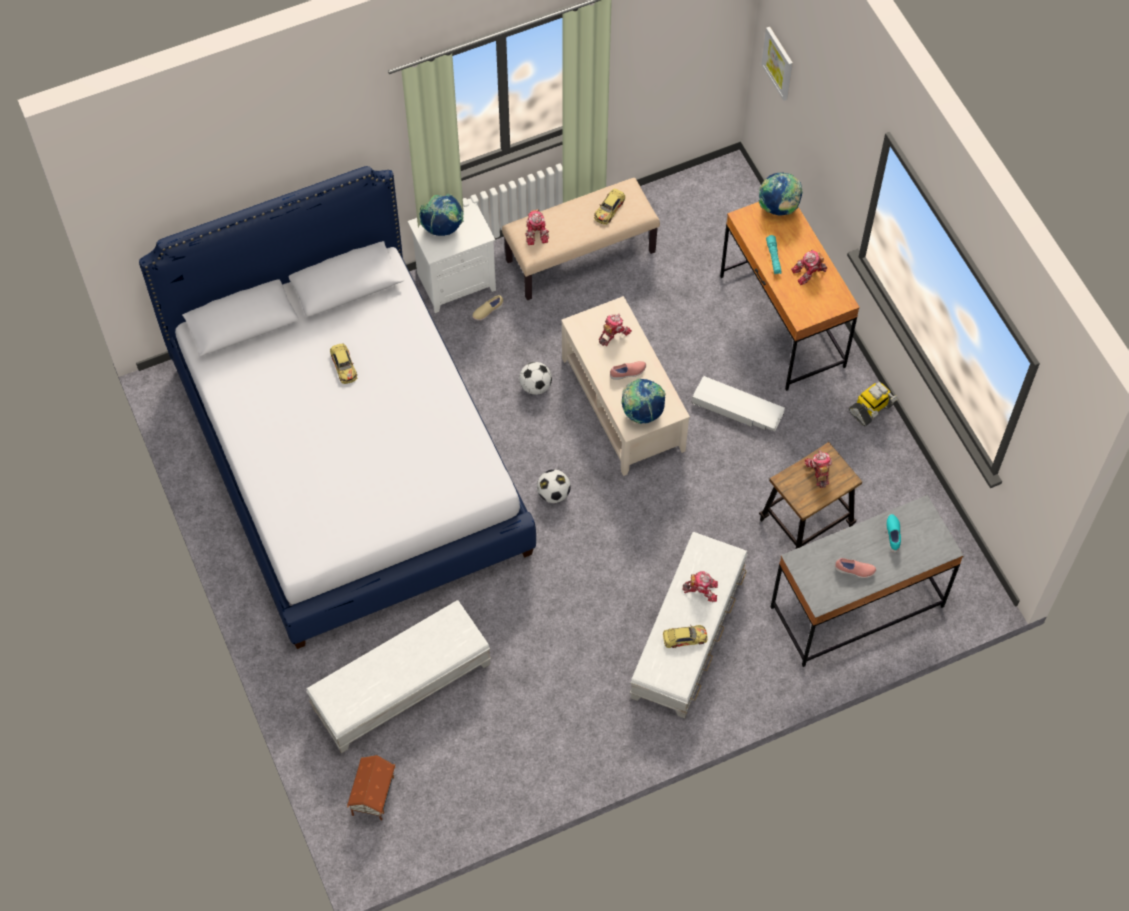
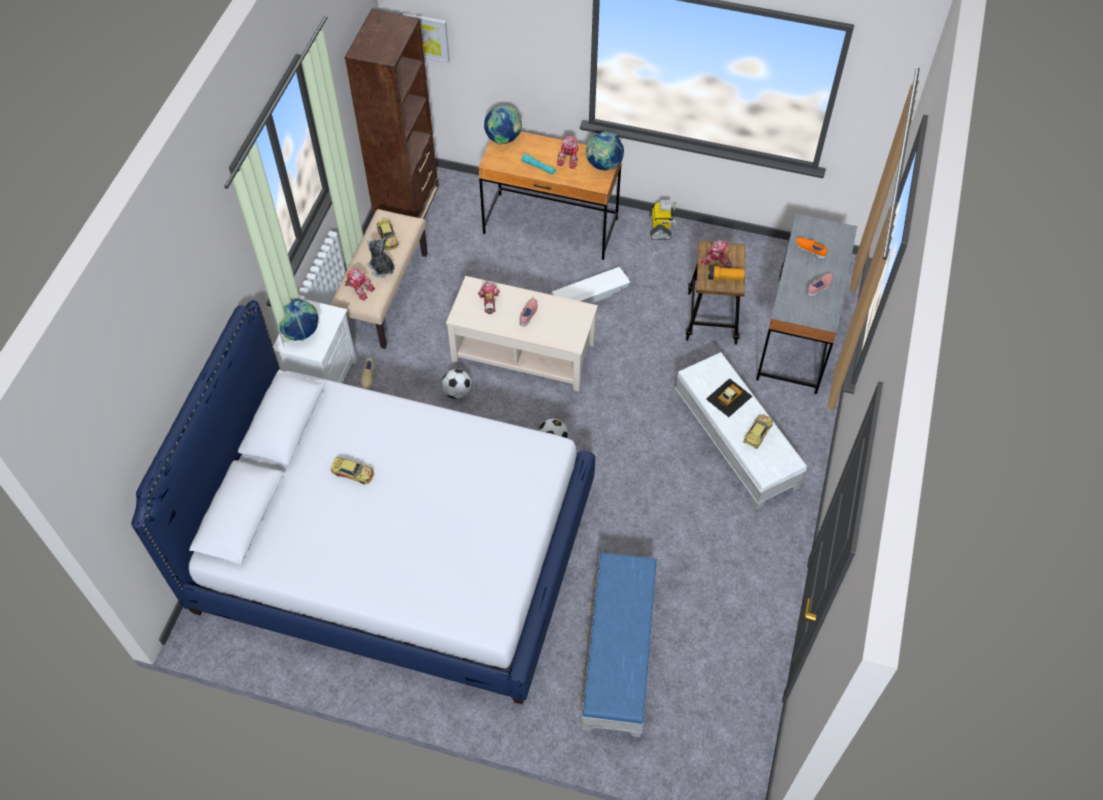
camera: 50 degrees left, 5 degrees down
white ottoman [306,600,491,753] -> blue ottoman [579,553,657,737]
toy house [347,755,396,820] -> none
globe [621,378,666,424] -> globe moved to [586,132,624,170]
toy robot [682,571,718,602] -> toy car [706,378,752,417]
turquoise shoe [886,514,901,553] -> orange shoe [796,237,827,259]
none -> brown bookcase [345,9,439,219]
none -> plush toy [367,237,395,278]
none -> flashlight [708,266,745,280]

